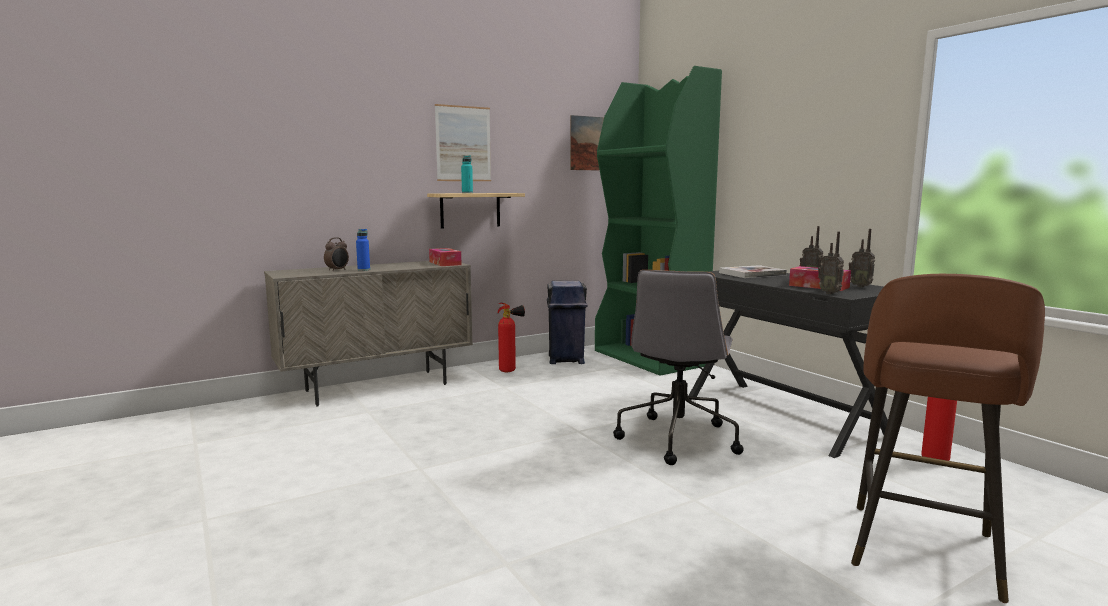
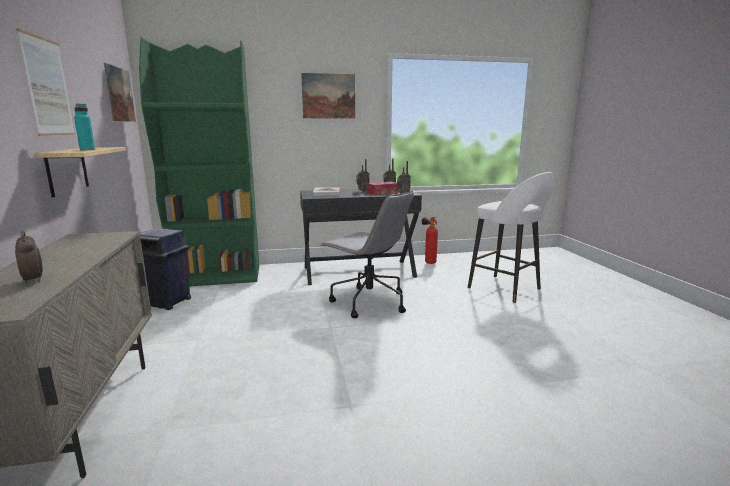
camera: 70 degrees left, 5 degrees up
blue bottle [356,229,370,271] -> none
tissue box [429,248,462,266] -> none
fire extinguisher [498,303,525,372] -> none
brown stool [851,274,1045,603] -> white stool [468,172,554,303]
none -> picture [301,73,355,119]

